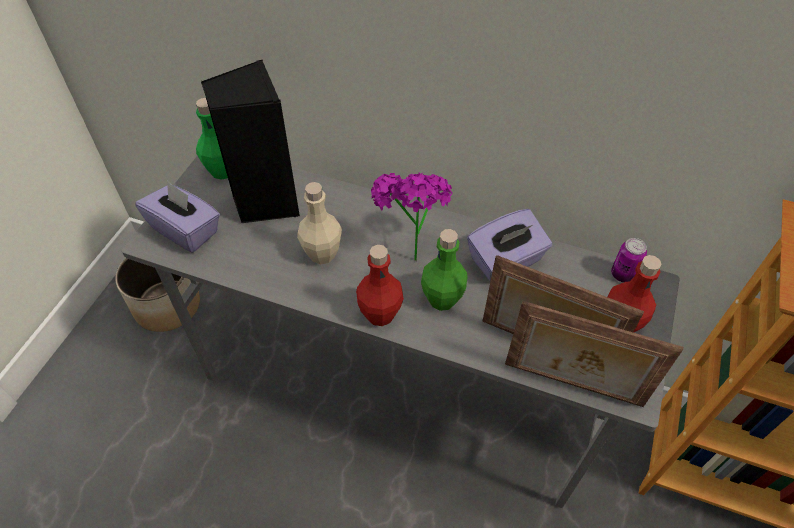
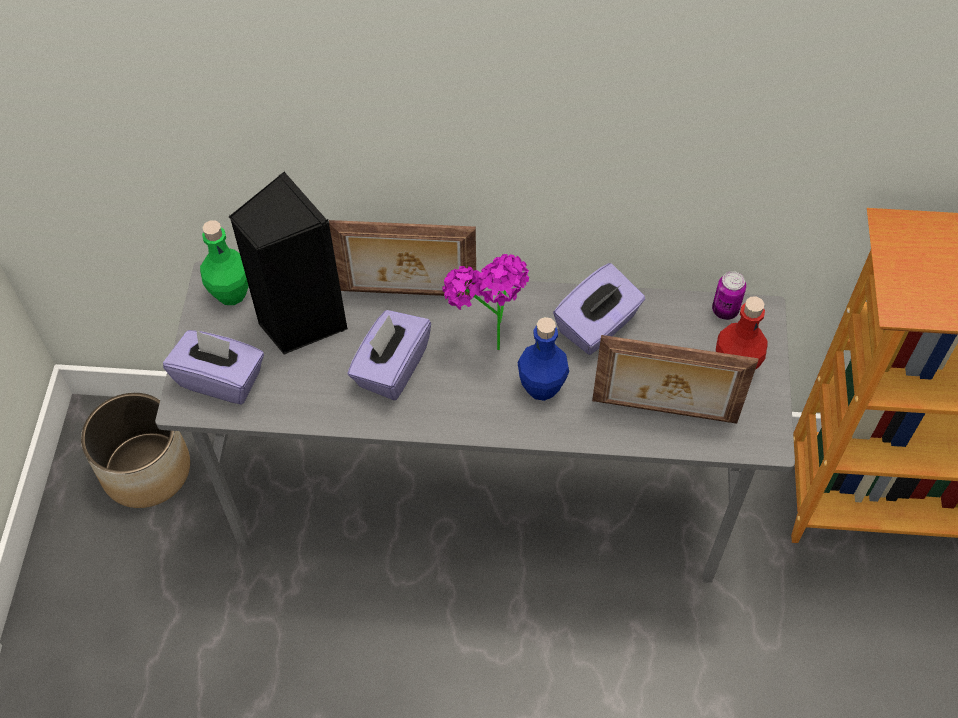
camera: 15 degrees left, 5 degrees up
beige bottle [297,182,342,264] -> purple tissue box [348,310,431,400]
red bottle [356,245,404,326] -> none
green bottle [421,229,468,311] -> blue bottle [518,317,569,401]
picture frame [505,301,683,407] -> picture frame moved to [329,220,476,297]

